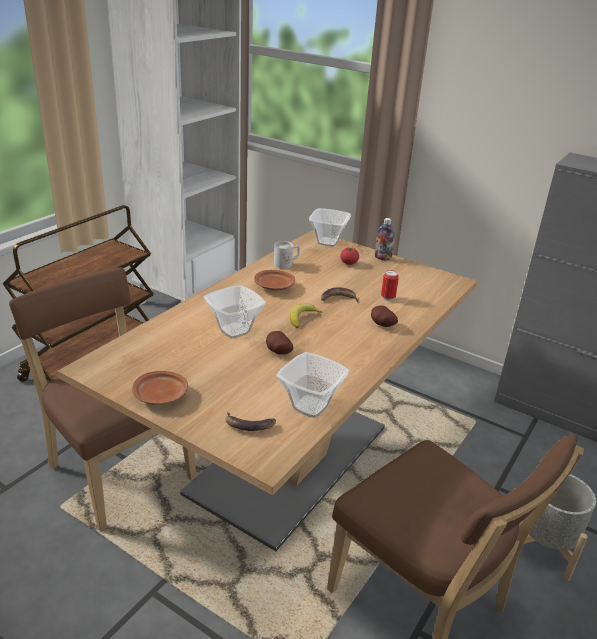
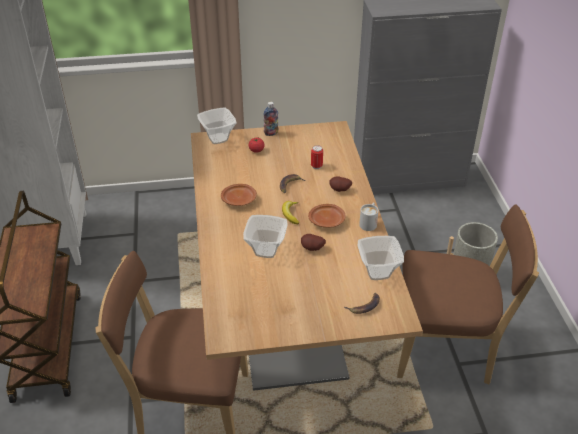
camera: 40 degrees left, 10 degrees up
brown plate [132,371,188,404] -> brown plate moved to [308,204,346,228]
white mug [274,241,300,268] -> white mug moved to [359,203,379,231]

